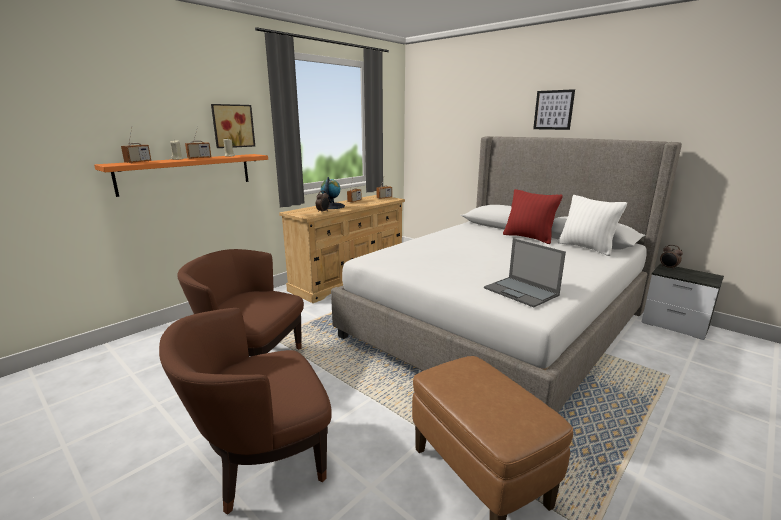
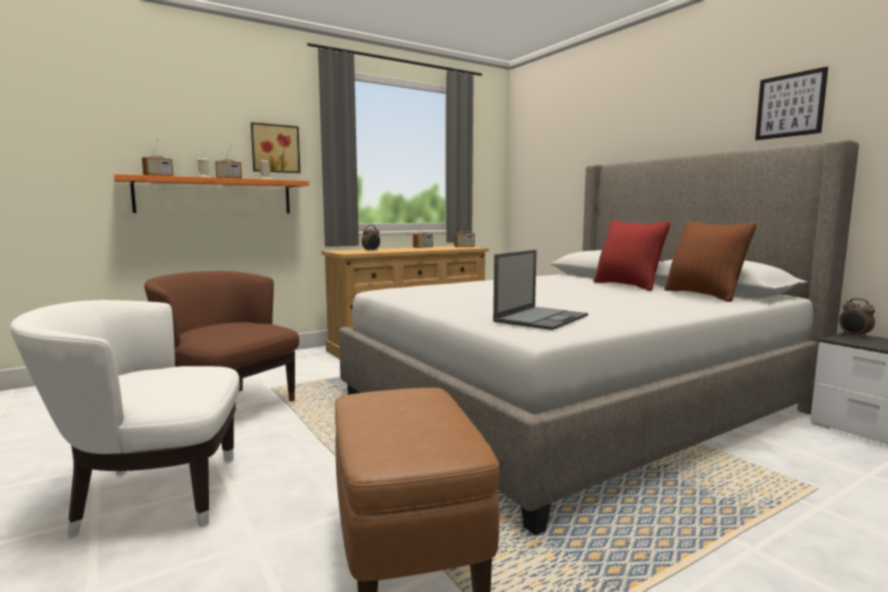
camera: 15 degrees right, 10 degrees down
brown armchair [159,308,332,515] -> white armchair [10,300,240,538]
globe [321,177,345,209] -> none
laptop [484,238,566,307] -> laptop turned 120 degrees counterclockwise [493,250,588,330]
picture [533,89,575,130] -> picture moved to [755,67,828,140]
white pillow [558,195,627,256] -> brown pillow [664,221,757,302]

